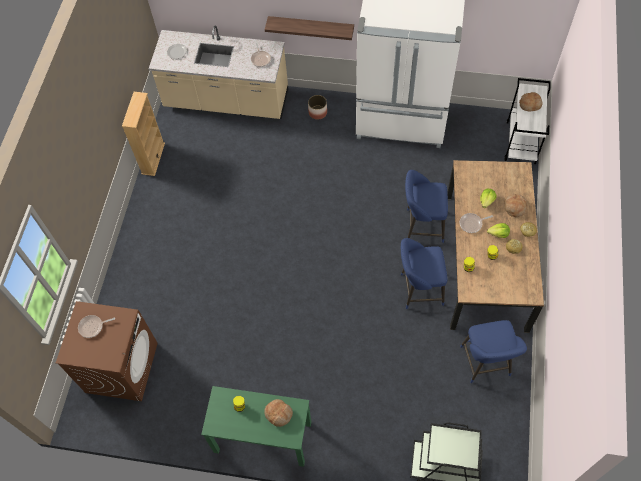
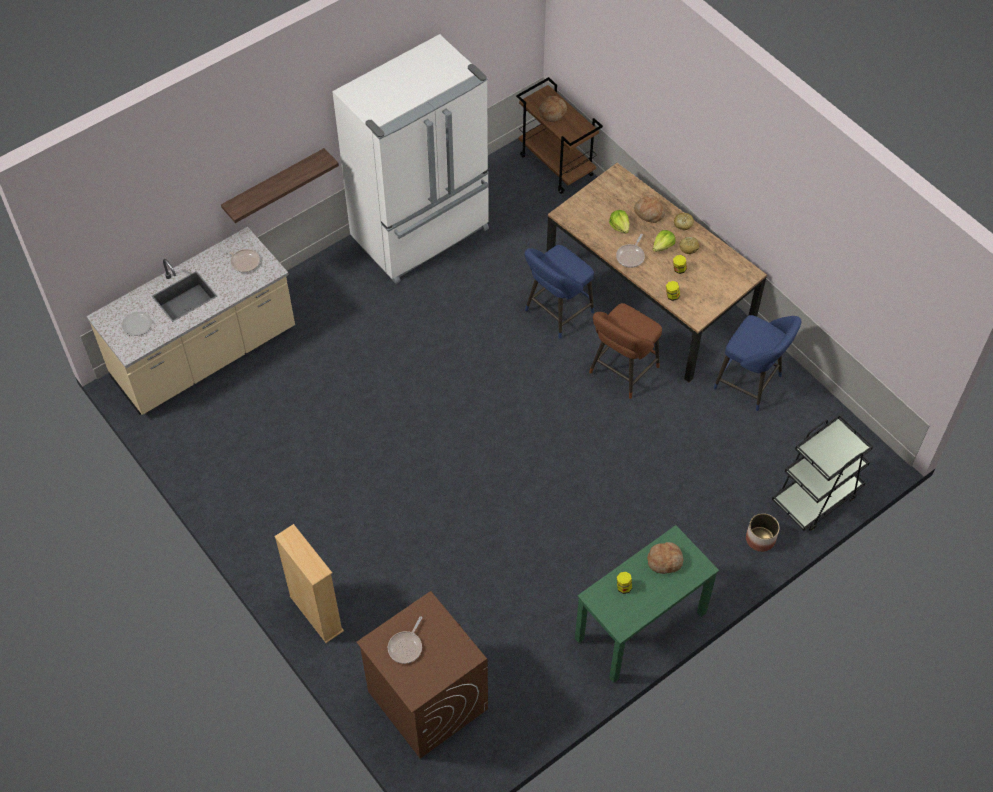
camera: 50 degrees left, 5 degrees down
beige bookcase [122,92,165,176] -> beige bookcase moved to [274,524,344,643]
planter [308,95,327,120] -> planter moved to [746,513,779,552]
blue stool [401,238,447,309] -> brown stool [589,303,662,399]
white cart [504,78,551,164] -> brown cart [516,77,603,194]

